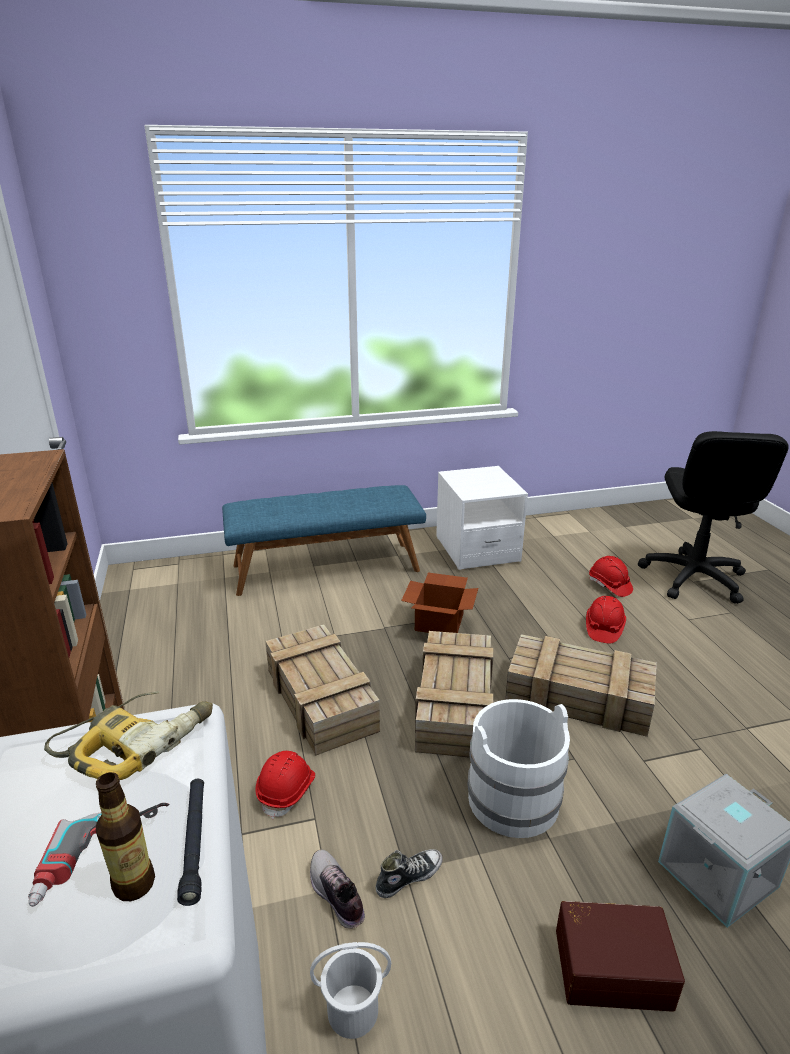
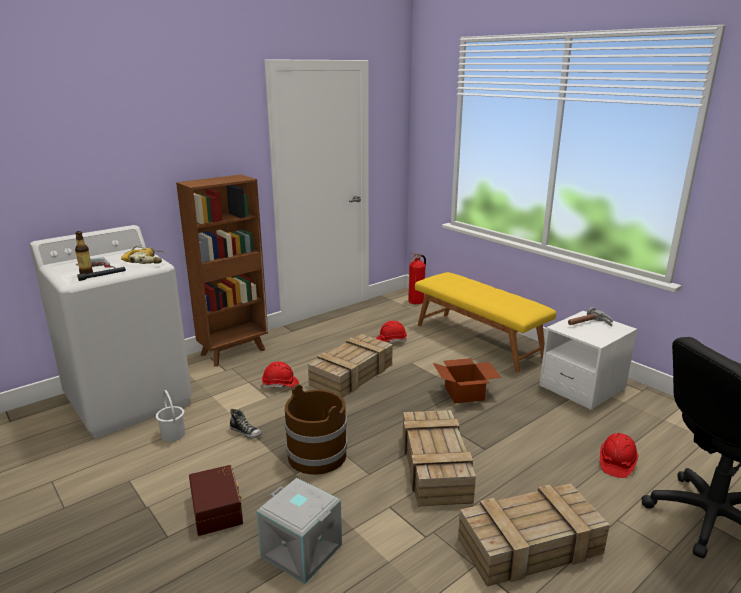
camera: 65 degrees right, 5 degrees down
blue bench [222,485,426,596] -> yellow bench [415,272,556,372]
shoe [310,849,365,929] -> none
crate [415,631,494,758] -> crate moved to [458,483,610,587]
white bucket [467,699,570,838] -> brown bucket [284,384,347,475]
red hard hat [586,596,626,643] -> red hard hat moved to [376,320,407,343]
none -> fire extinguisher [408,253,426,305]
none -> hammer [568,307,613,326]

